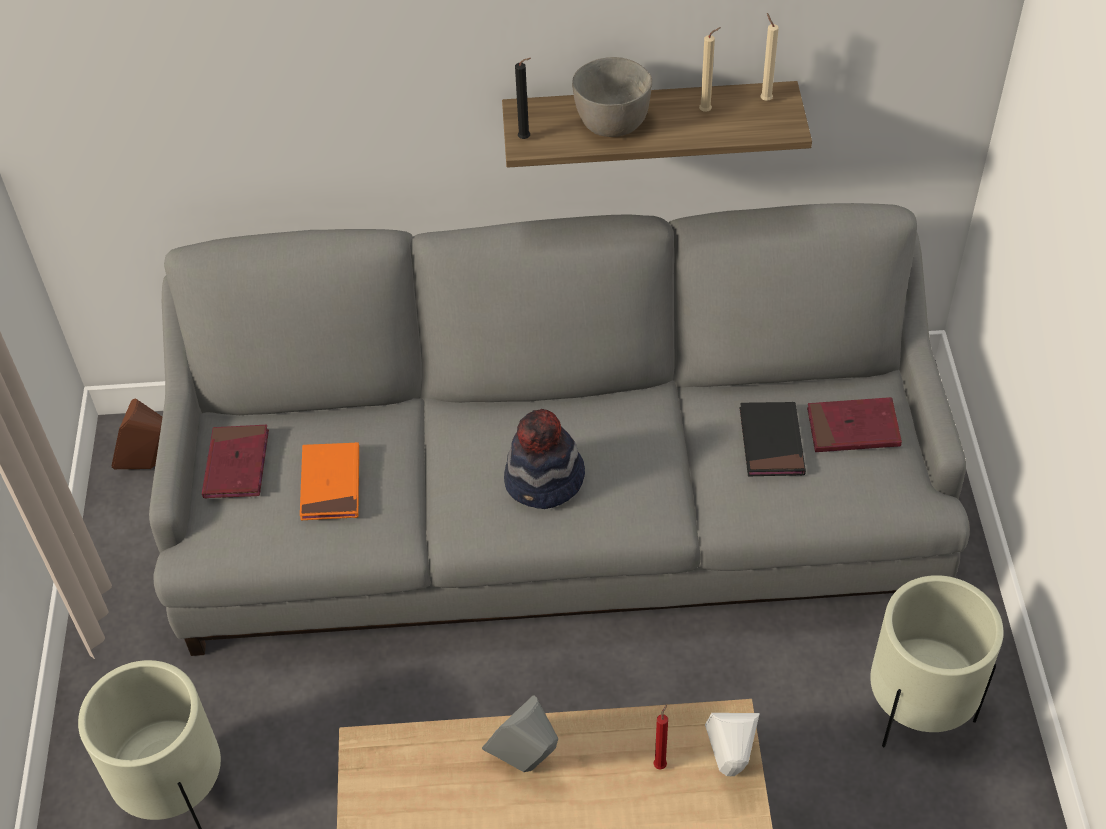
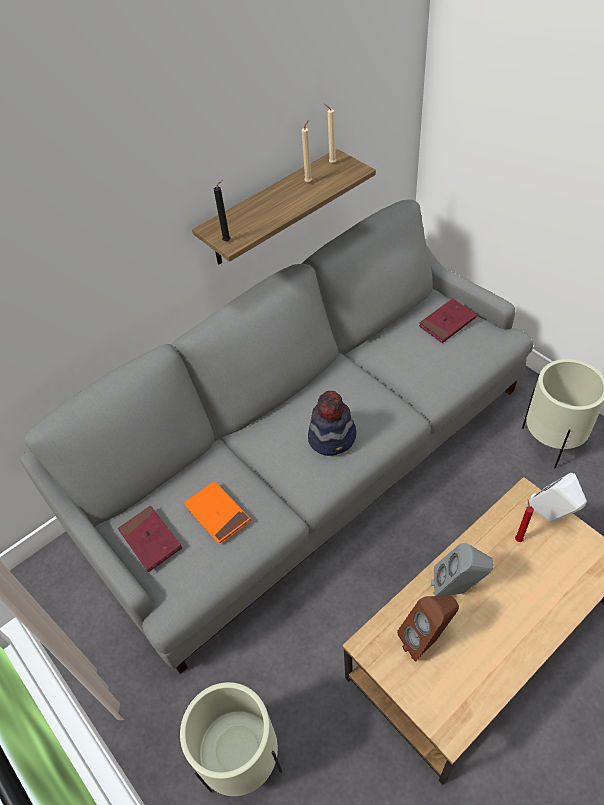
camera: 35 degrees left, 0 degrees up
brown speaker [112,398,162,469] -> brown speaker moved to [397,596,459,662]
grey bowl [572,57,652,137] -> none
black book [740,402,806,476] -> none

